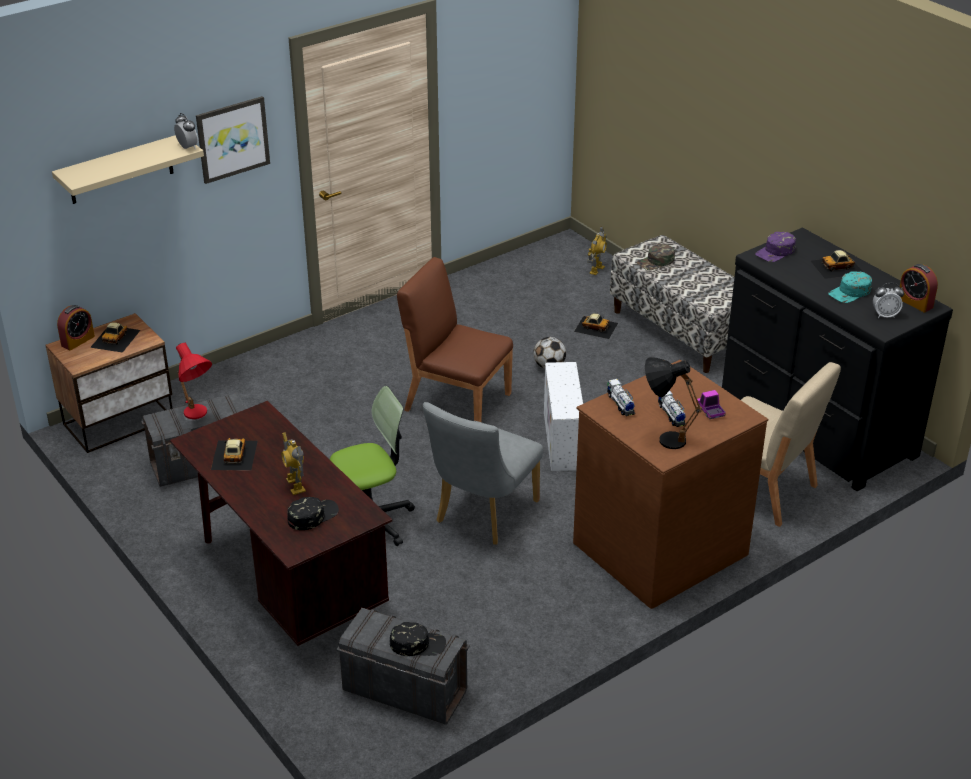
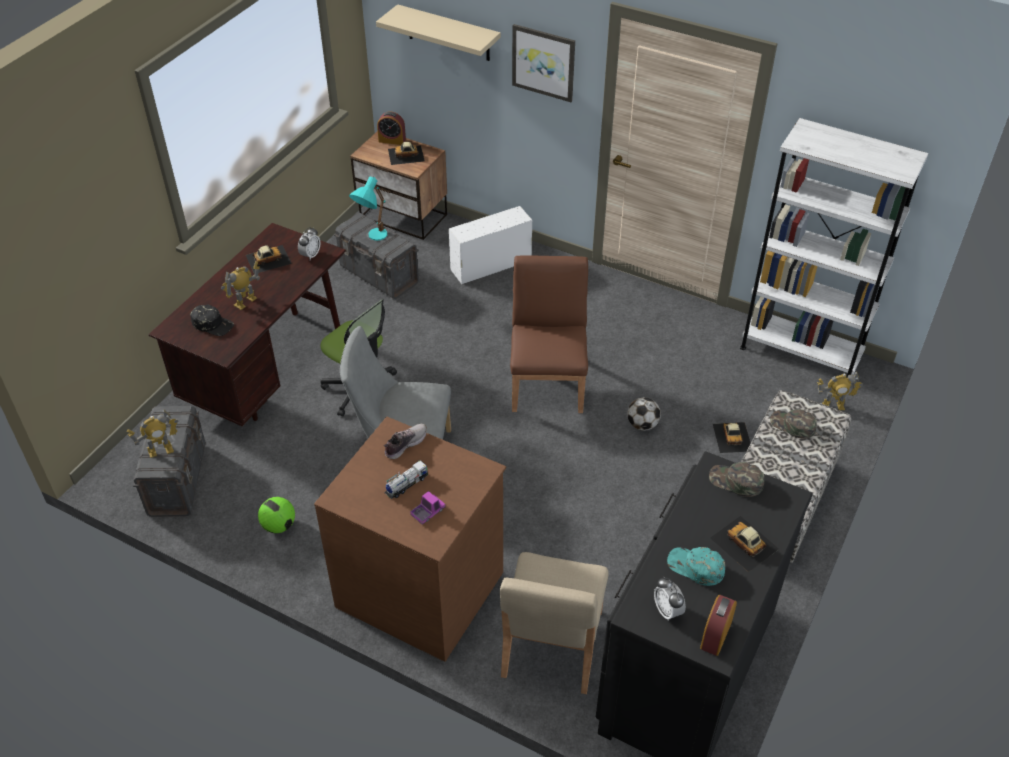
camera: 65 degrees right, 10 degrees up
alarm clock [174,113,198,149] -> alarm clock moved to [298,227,320,260]
red table lamp [176,343,212,419] -> turquoise table lamp [349,177,387,241]
black cap [390,622,446,656] -> toy robot [127,410,179,458]
white storage box [544,362,583,471] -> white storage box moved to [449,206,532,284]
toy truck [607,379,635,416] -> shoe [383,424,427,459]
black table lamp [645,357,702,449] -> none
purple cap [755,232,796,262] -> green cap [709,462,764,497]
none -> football [258,497,295,533]
none -> white bookcase [740,118,928,378]

